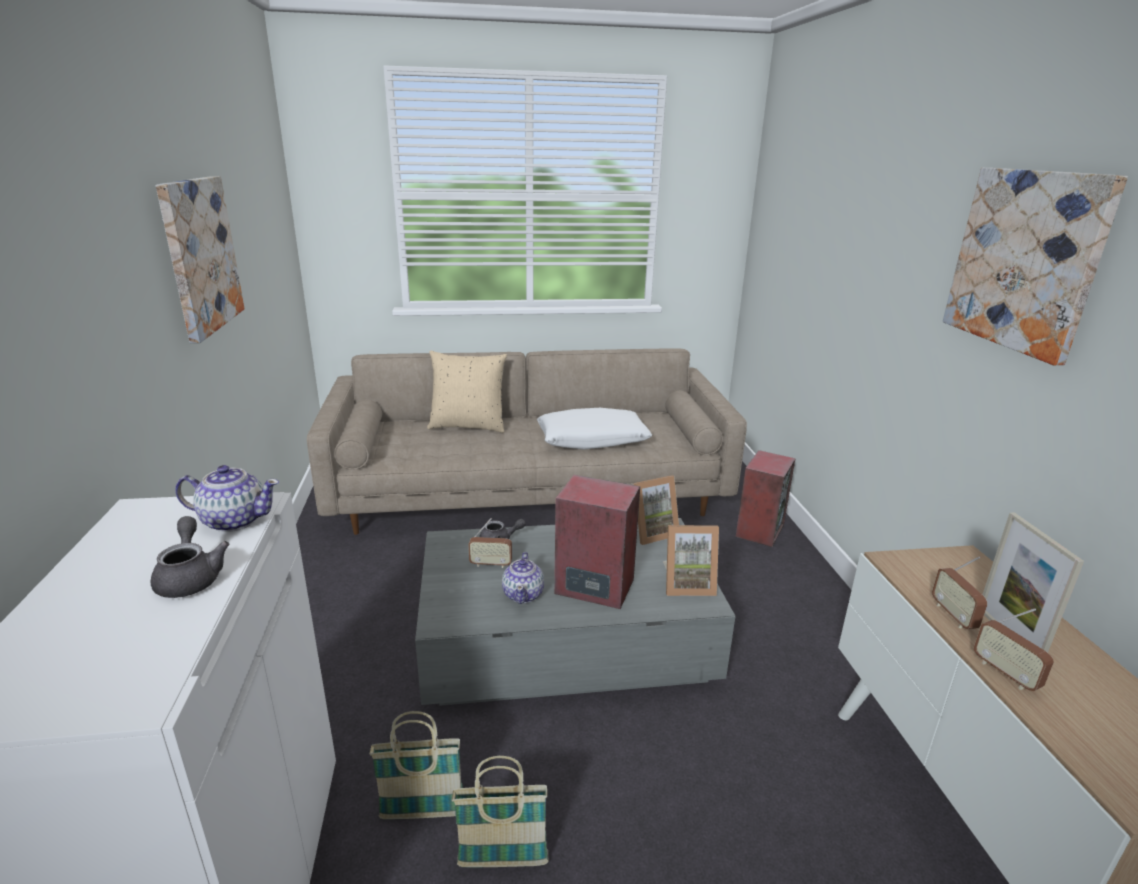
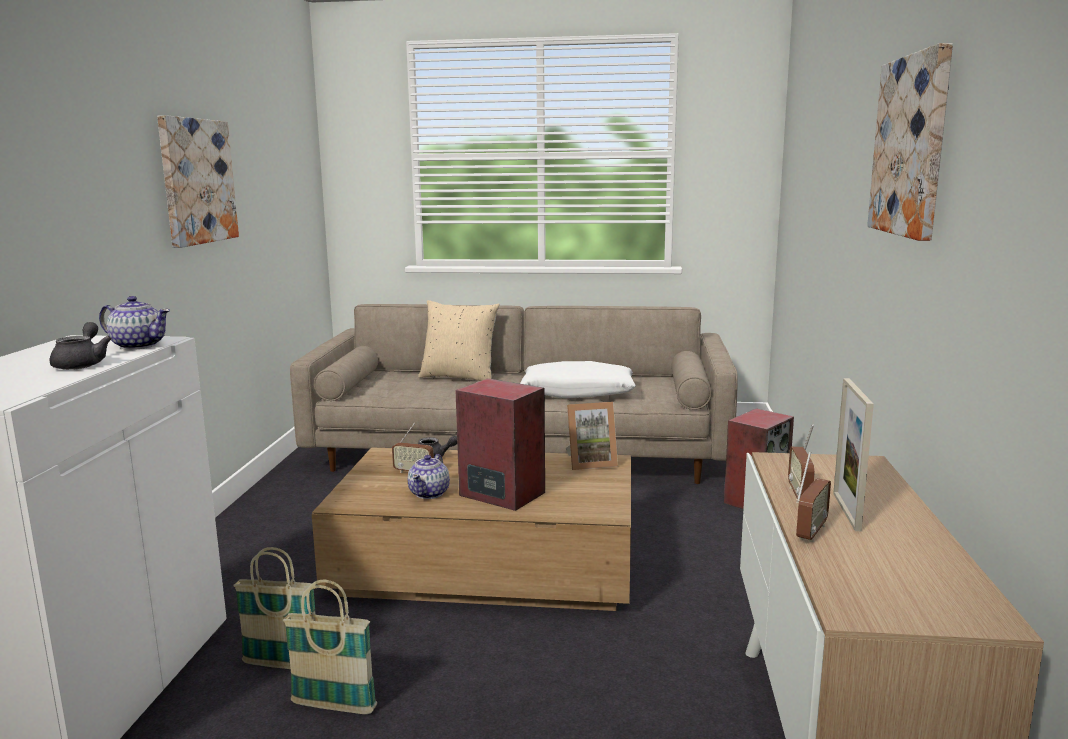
camera: 15 degrees right, 10 degrees down
grey coffee table [415,518,735,706] -> brown coffee table [312,447,631,611]
picture frame [663,525,719,596] -> none
radio [974,608,1054,691] -> radio turned 135 degrees counterclockwise [796,452,831,542]

